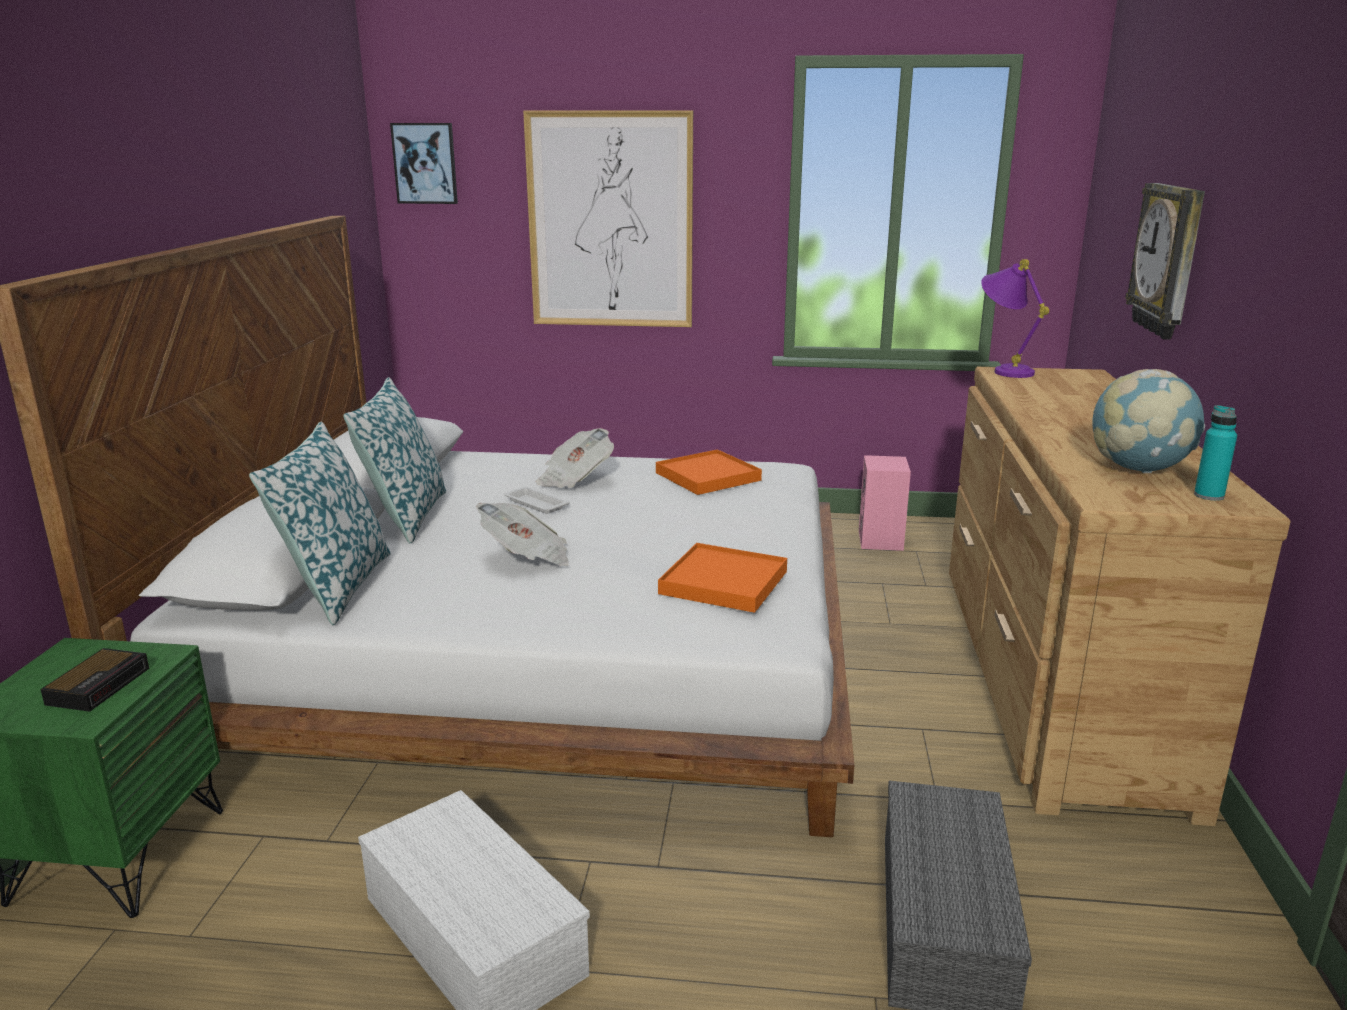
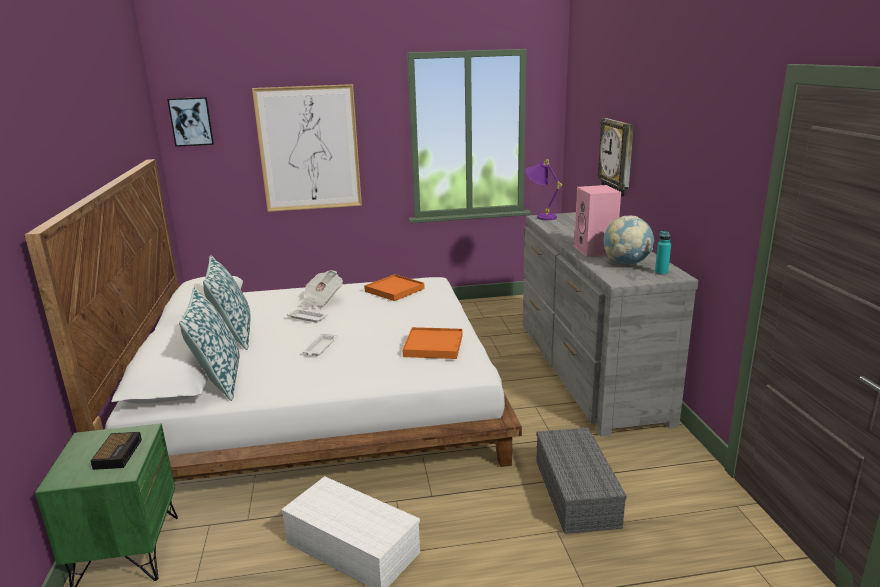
camera: 15 degrees left, 0 degrees up
newspaper [476,503,569,566] -> white tray [302,333,338,356]
pink speaker [859,455,911,551] -> pink speaker moved to [574,185,621,256]
brown dresser [949,367,1291,826] -> grey dresser [523,212,698,437]

